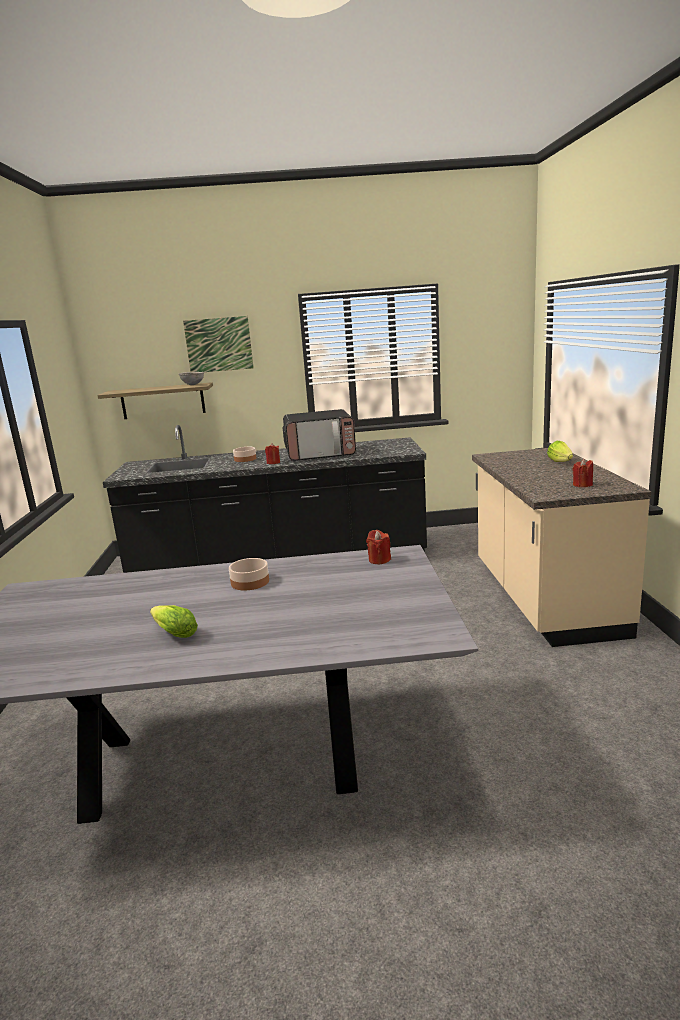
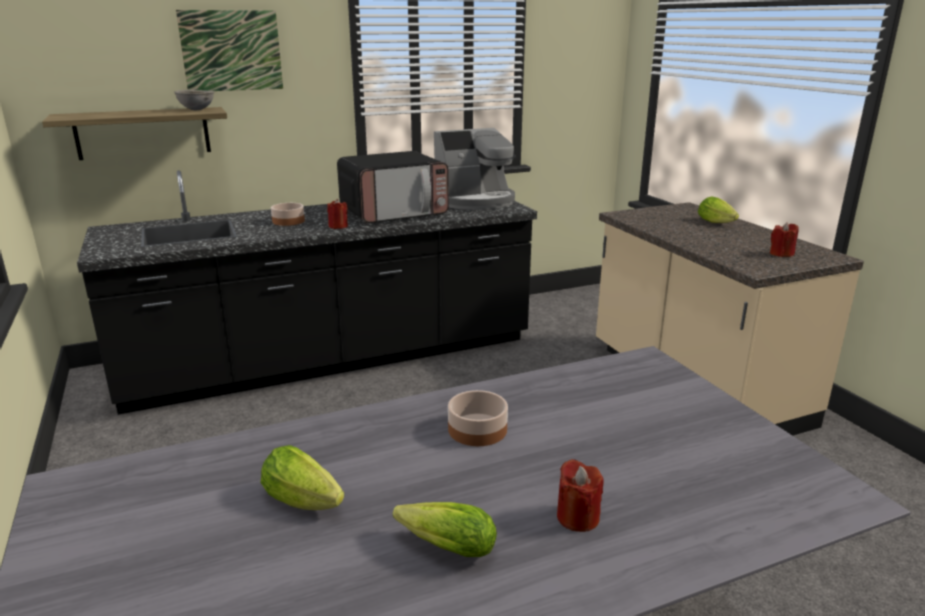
camera: 20 degrees left, 5 degrees up
red candle [366,530,391,564] -> red candle moved to [557,459,604,532]
none -> lettuce [261,445,344,510]
none -> coffee machine [434,128,516,210]

